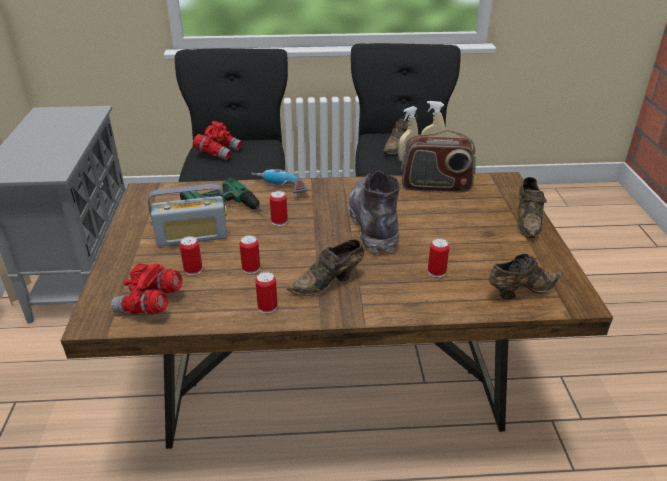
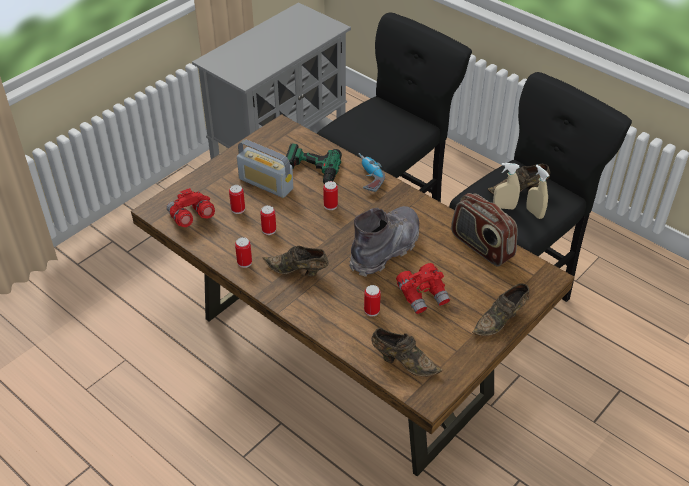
camera: 45 degrees right, 10 degrees up
red binoculars [193,121,242,160] -> red binoculars moved to [396,263,450,314]

